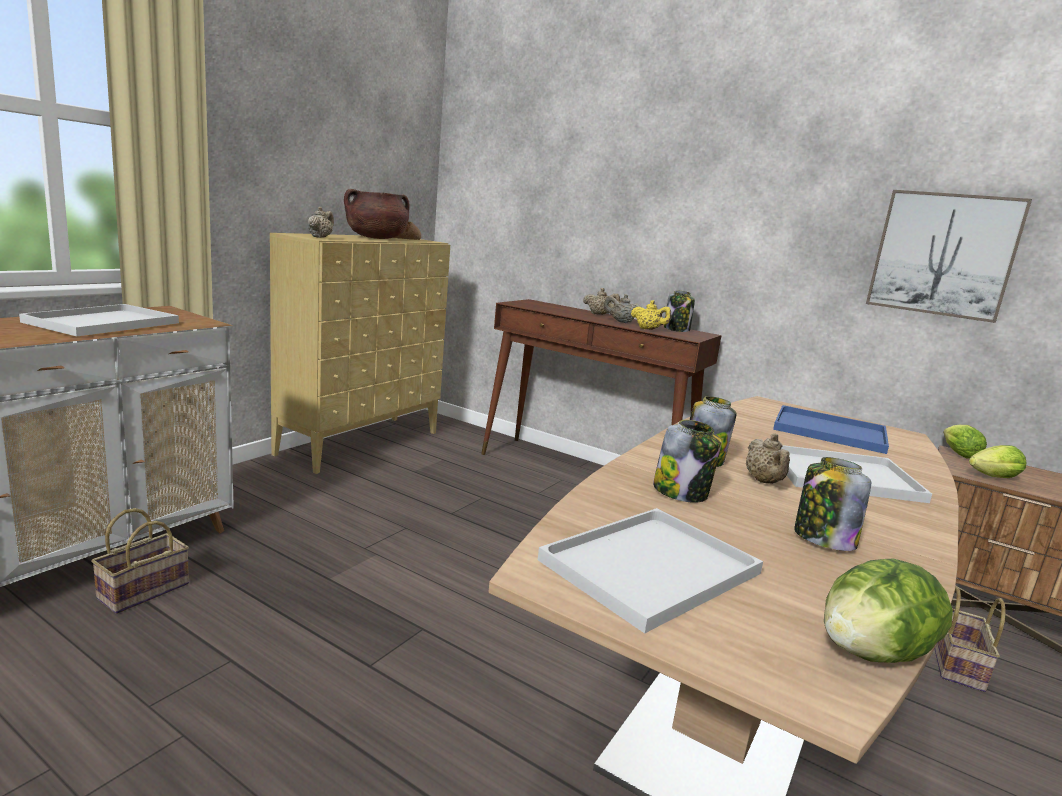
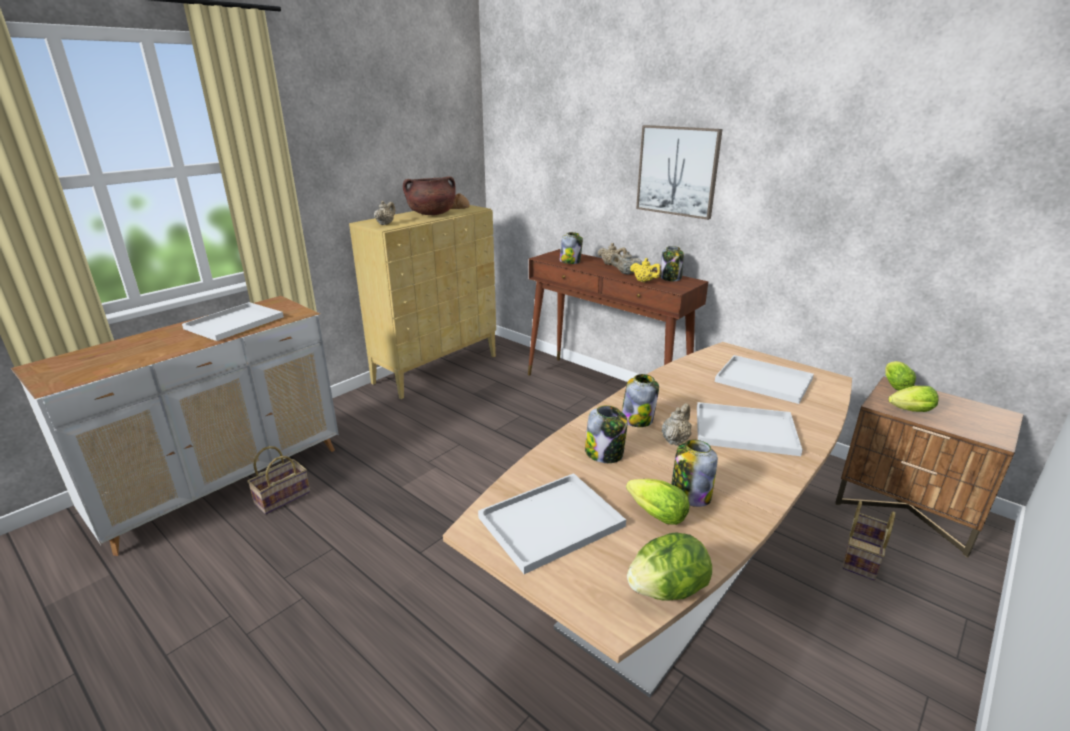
camera: 10 degrees right, 10 degrees up
beige teapot [746,433,790,484] -> beige teapot turned 150 degrees counterclockwise [662,403,692,446]
blue tray [773,405,889,454] -> white tray [715,355,814,404]
picture [866,190,1032,323] -> picture moved to [636,125,723,220]
none -> jar [560,232,583,264]
none -> lettuce [626,479,689,525]

